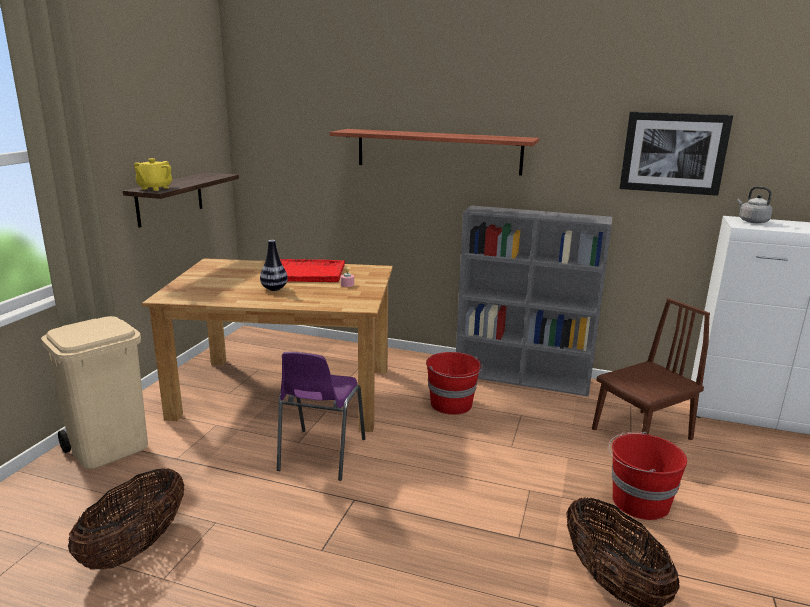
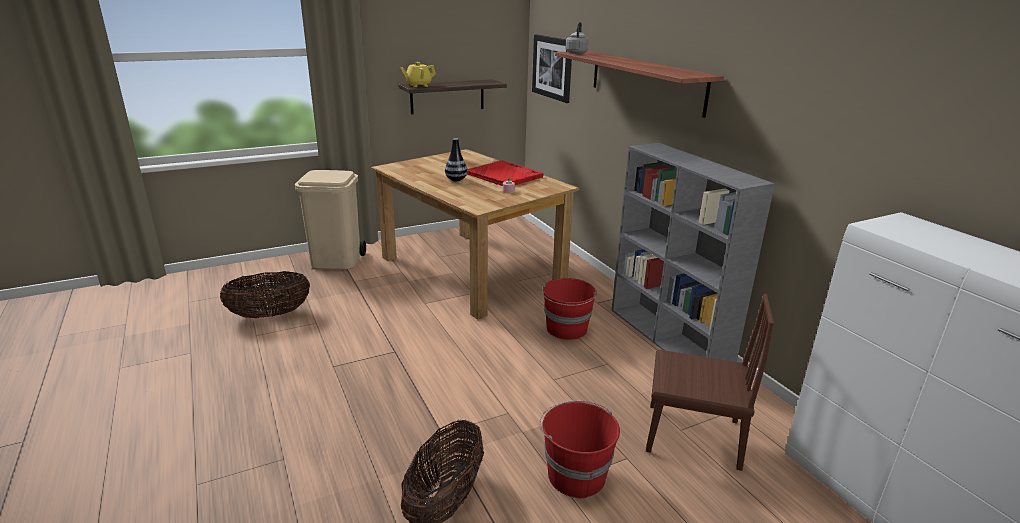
camera: 45 degrees right, 5 degrees up
purple chair [277,352,366,481] -> none
picture [619,112,733,196] -> picture moved to [532,34,572,103]
grey kettle [737,186,773,223] -> grey kettle moved to [565,22,589,54]

